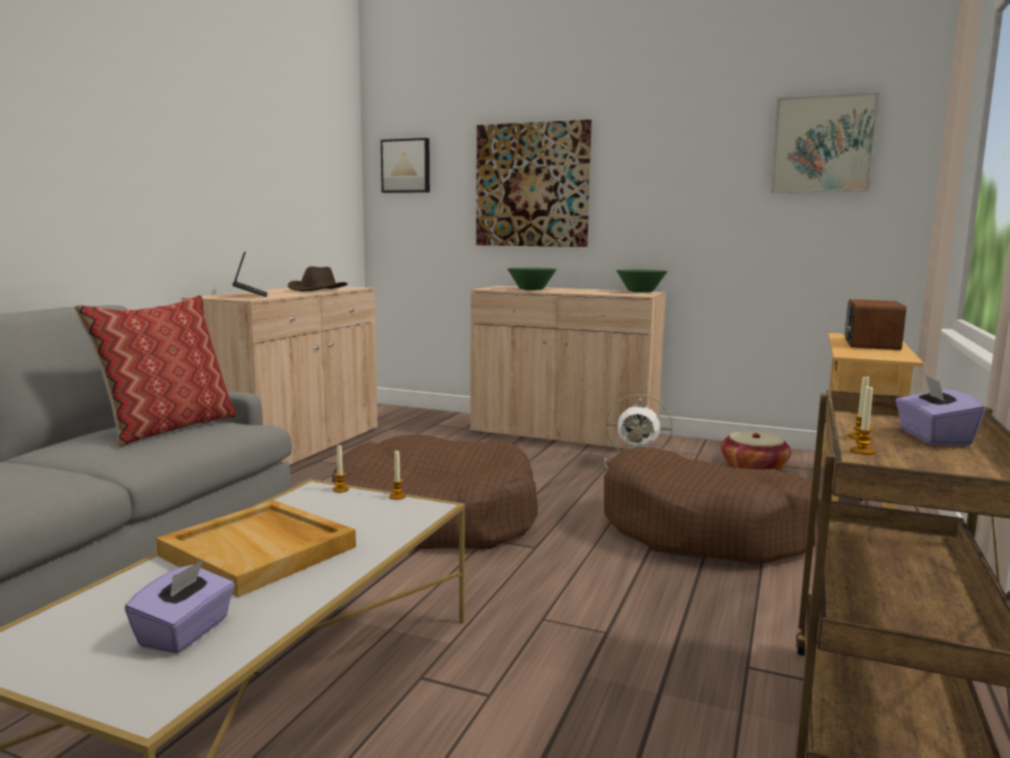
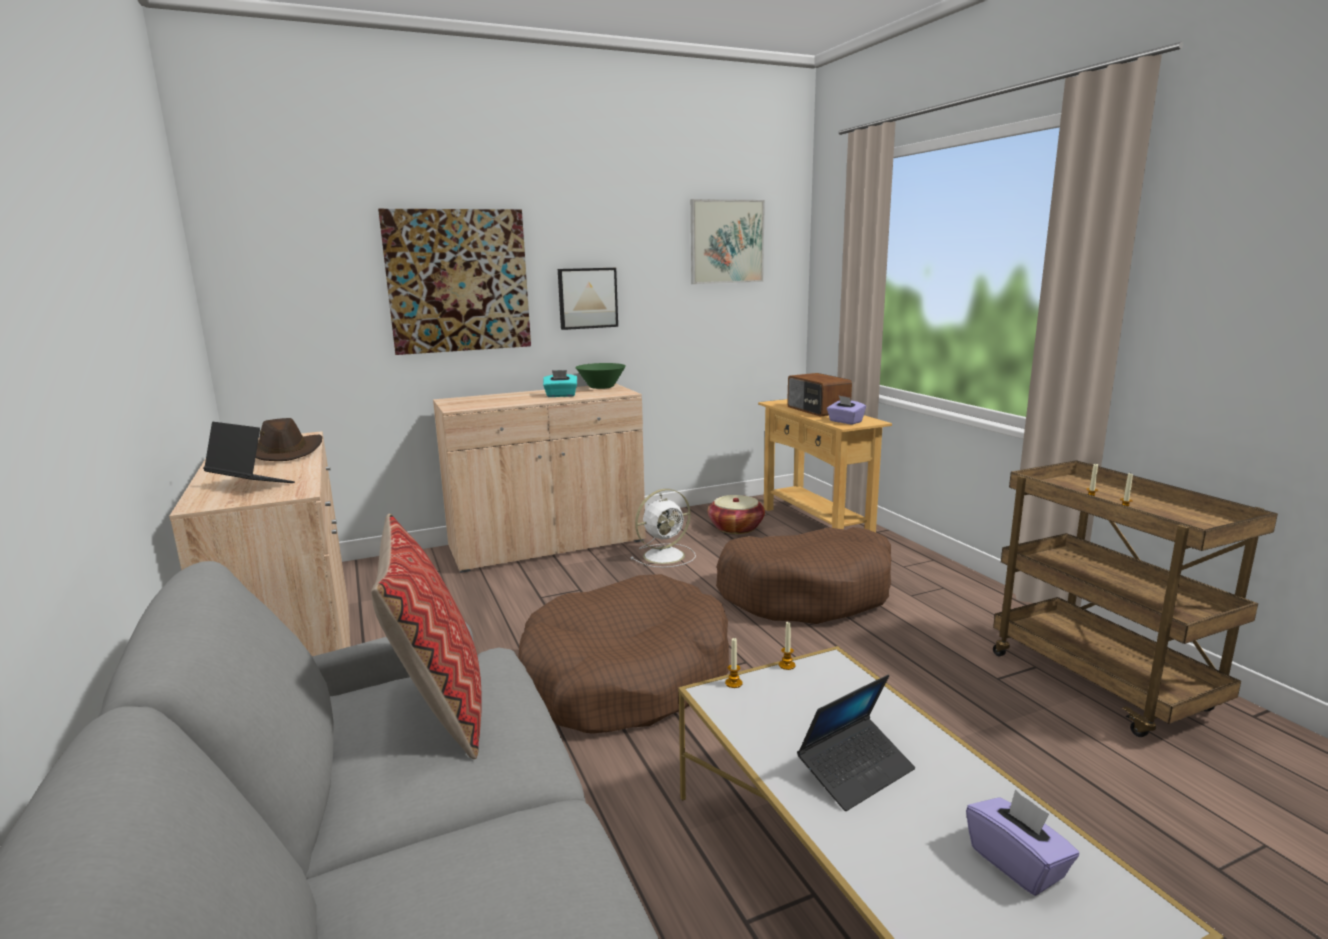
camera: 45 degrees left, 5 degrees up
beige tray [156,500,356,597] -> laptop [797,674,915,811]
picture [381,138,430,193] -> picture moved to [558,268,618,330]
green bowl [507,268,557,290] -> none
purple tissue box [896,375,985,446] -> purple tissue box moved to [827,396,866,425]
none -> turquoise tissue box [543,370,577,397]

